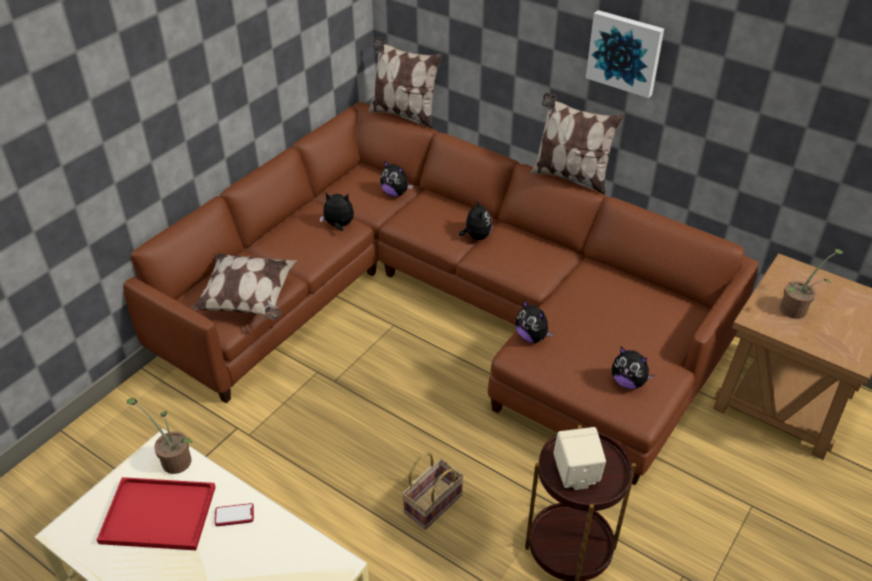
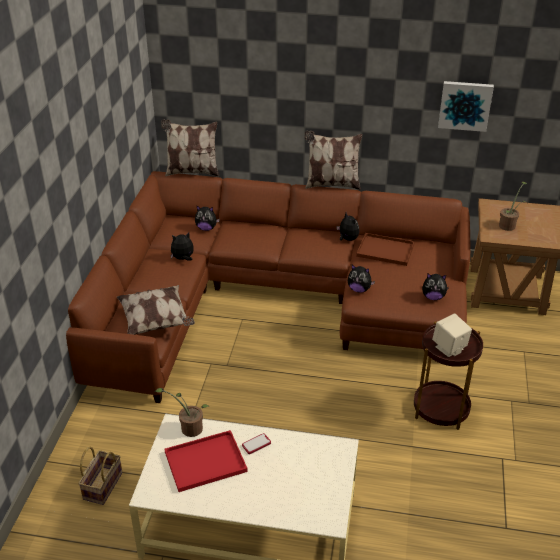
camera: 25 degrees left, 5 degrees down
basket [402,452,464,530] -> basket moved to [78,447,123,505]
plush toy [459,199,492,240] -> plush toy moved to [336,213,359,241]
picture [586,10,664,98] -> picture moved to [438,81,494,132]
none -> brown tray [356,233,415,266]

